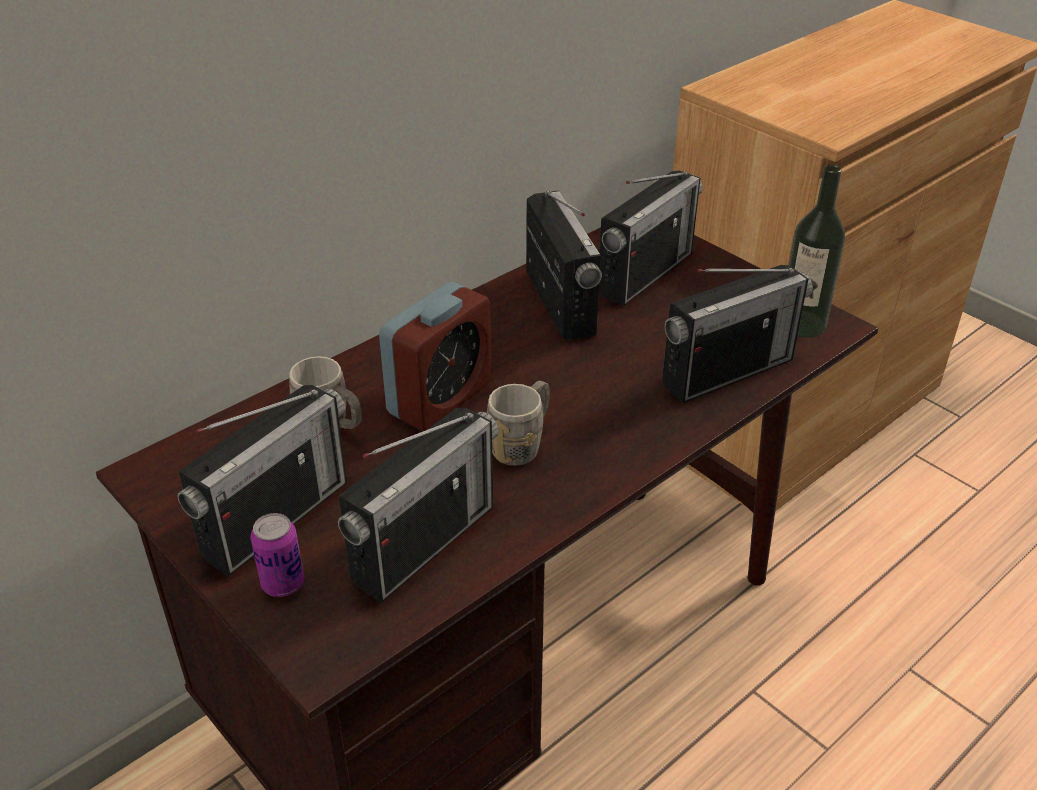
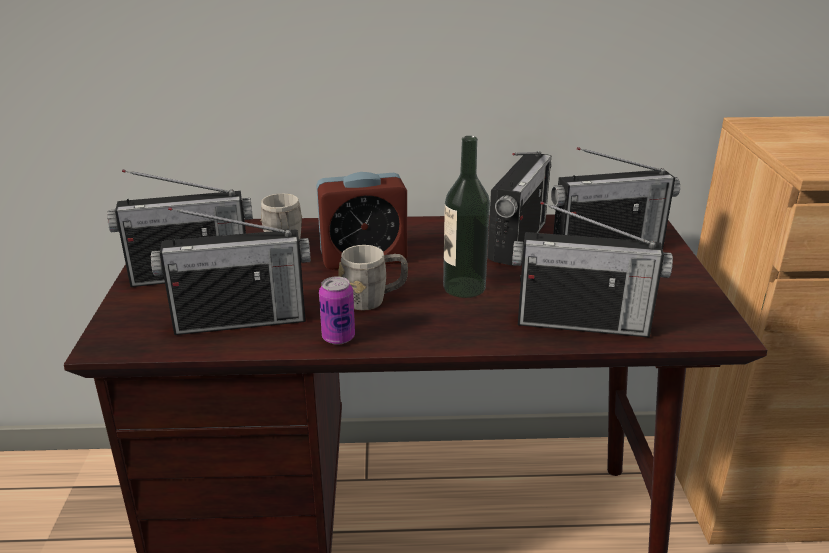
camera: 40 degrees right, 10 degrees down
can [251,513,304,597] -> can moved to [319,276,355,345]
bottle [788,165,845,338] -> bottle moved to [443,136,490,298]

